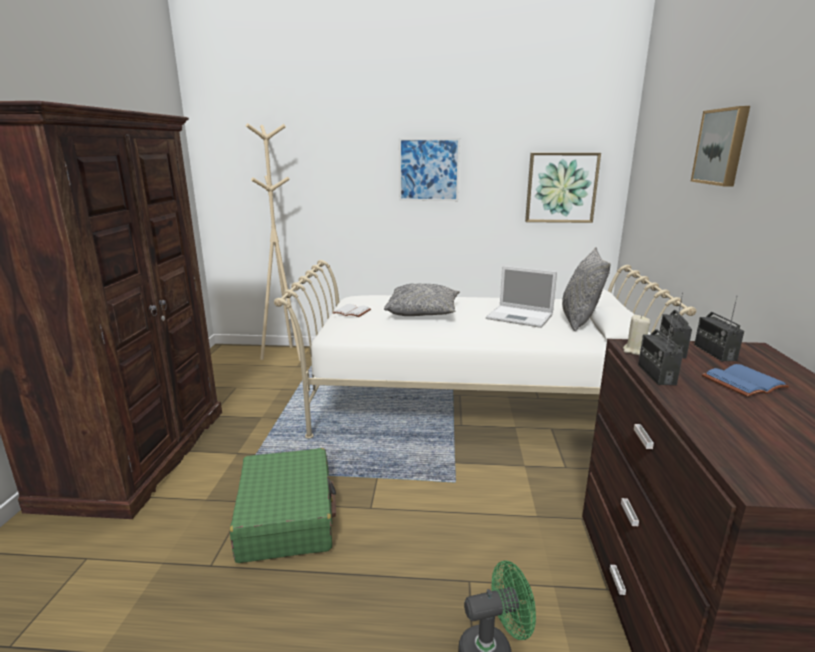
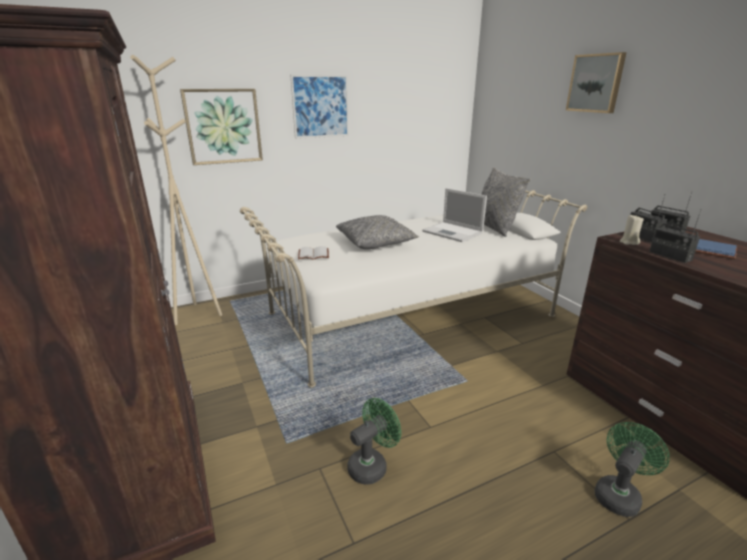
camera: 30 degrees left, 5 degrees up
green suitcase [230,448,336,563] -> green fan [347,398,401,485]
laptop [486,266,557,328] -> laptop turned 45 degrees clockwise [422,188,487,242]
picture [525,153,601,223] -> picture moved to [180,89,263,165]

